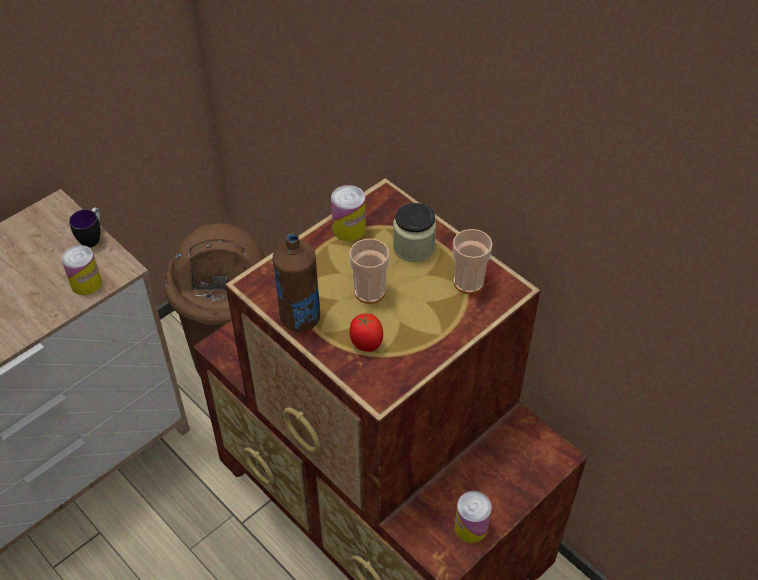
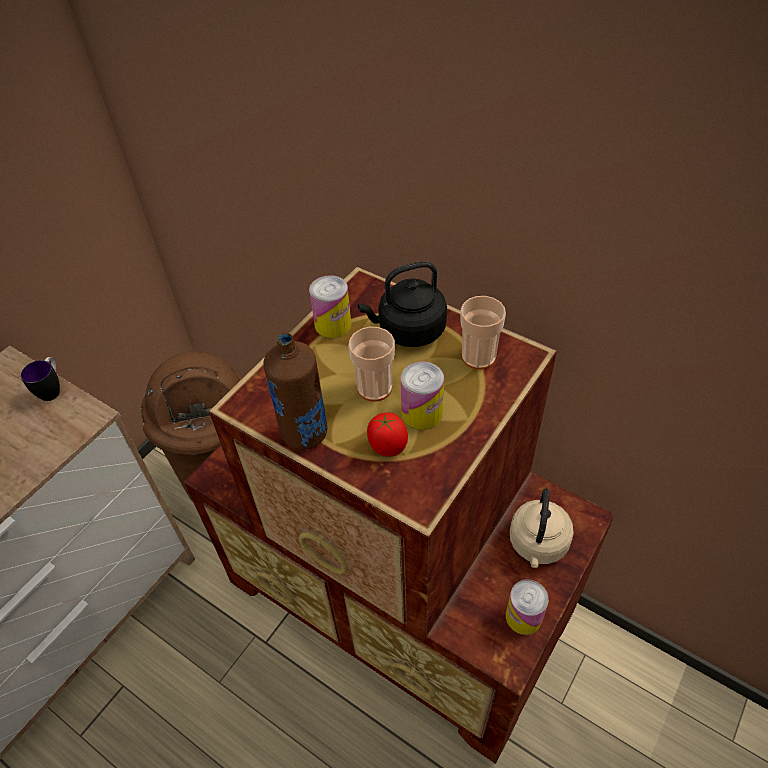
camera: 10 degrees left, 0 degrees up
can [61,245,102,295] -> can moved to [401,362,444,430]
jar [393,203,436,262] -> black kettle [358,261,447,347]
none -> beige kettle [510,488,574,568]

